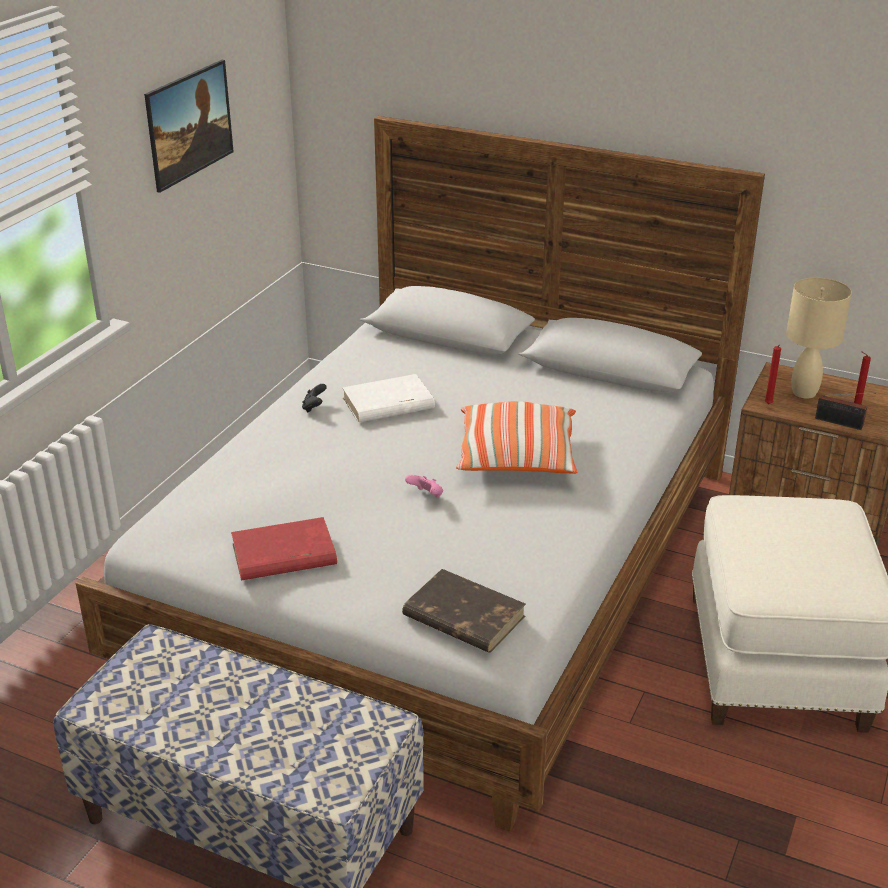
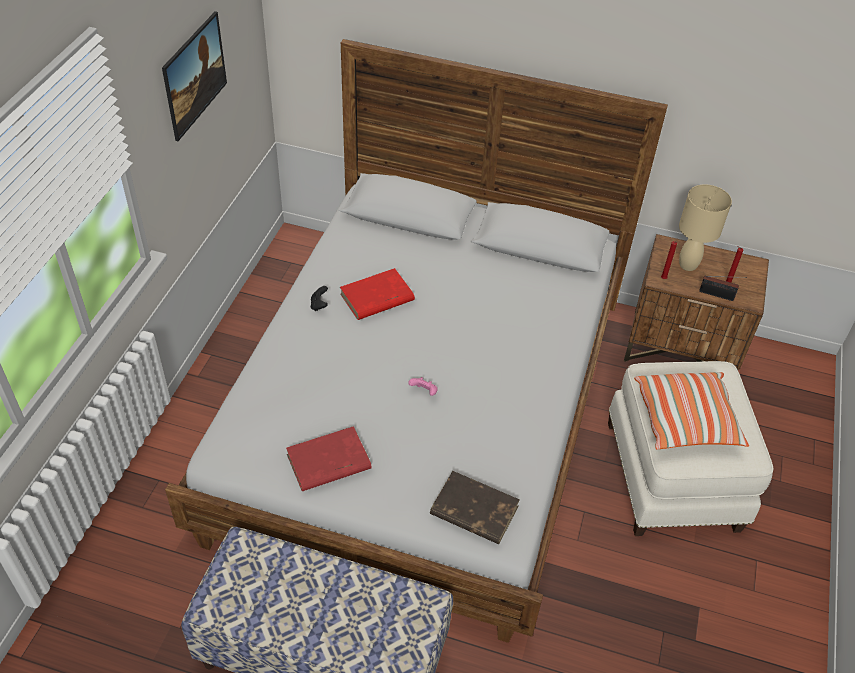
camera: 10 degrees left, 15 degrees up
white book [343,374,435,423] -> red book [340,268,415,320]
pillow [456,401,577,474] -> pillow moved to [634,372,749,450]

